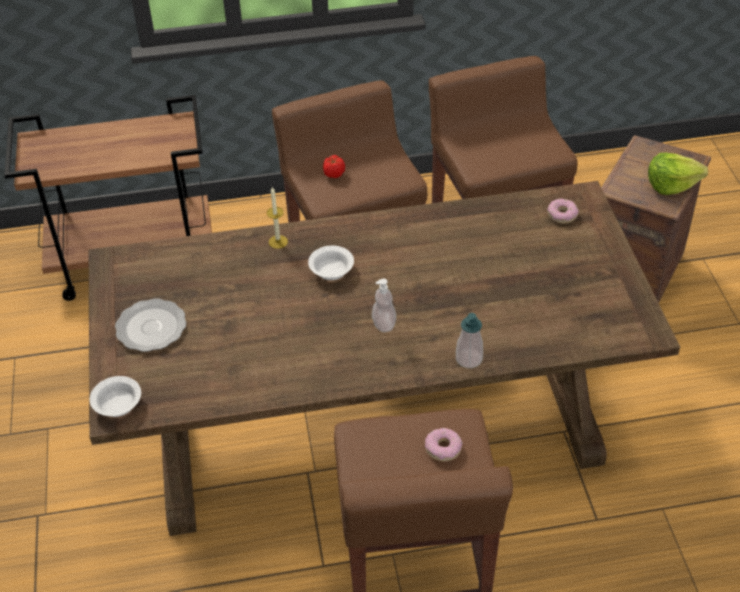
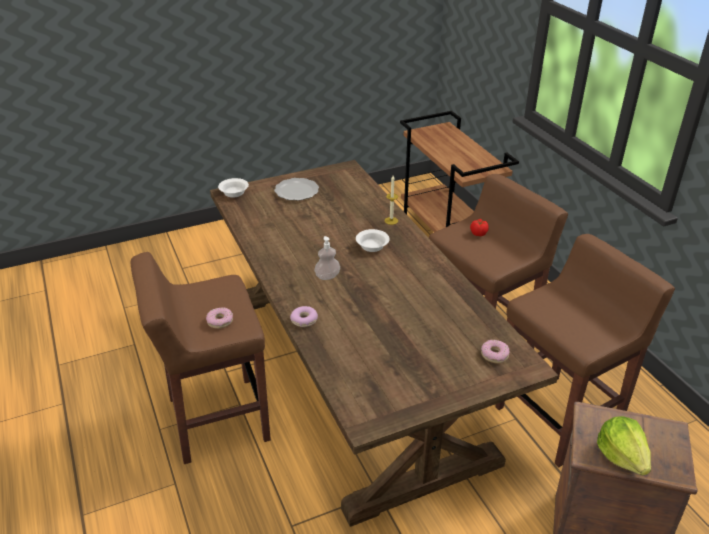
camera: 75 degrees right, 10 degrees down
soap dispenser [456,313,483,368] -> donut [290,306,318,327]

